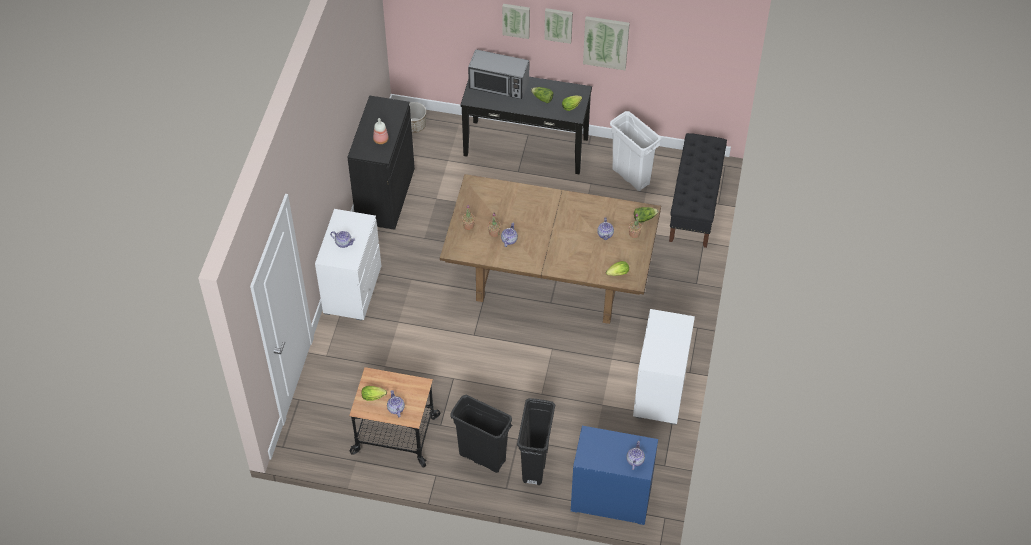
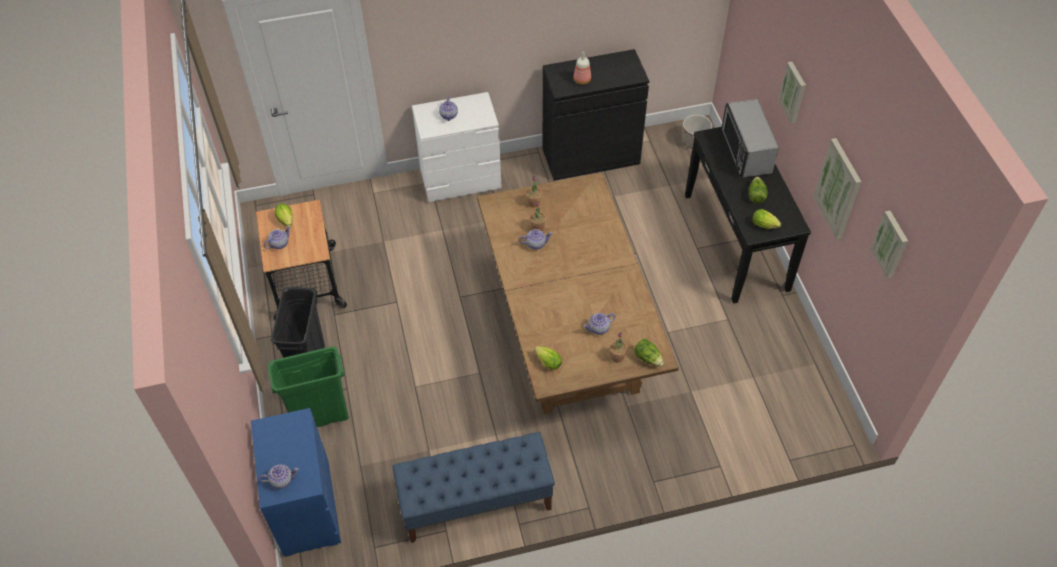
camera: 65 degrees right, 0 degrees up
black trash can [517,398,555,485] -> green trash can [268,346,349,427]
picture [544,8,573,44] -> picture moved to [870,211,908,278]
white trash can [610,111,661,191] -> none
white dresser [633,309,695,425] -> blue bench [392,432,555,543]
black bench [669,133,727,248] -> none

